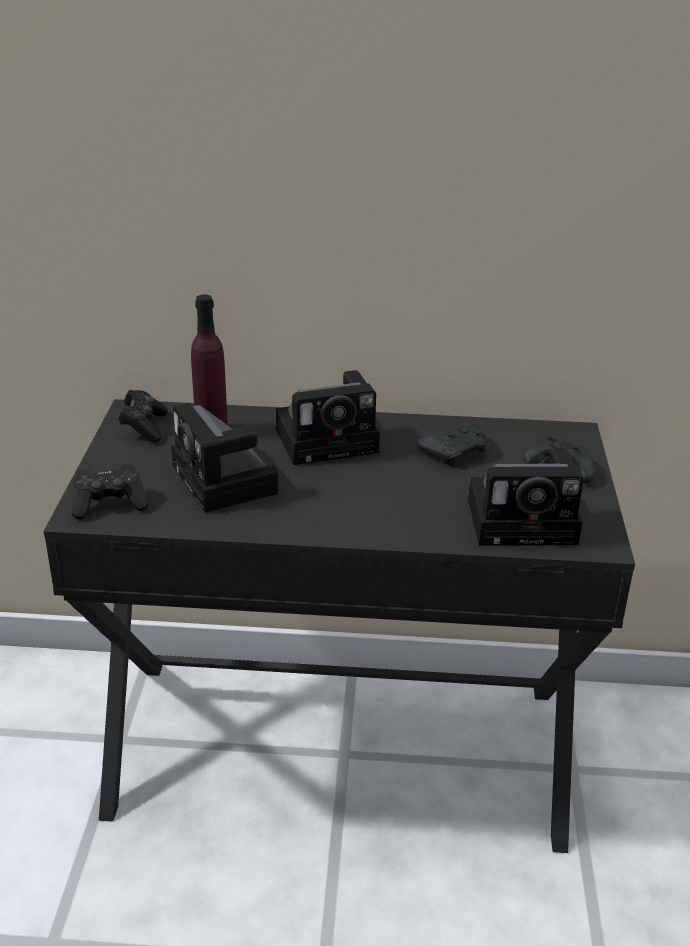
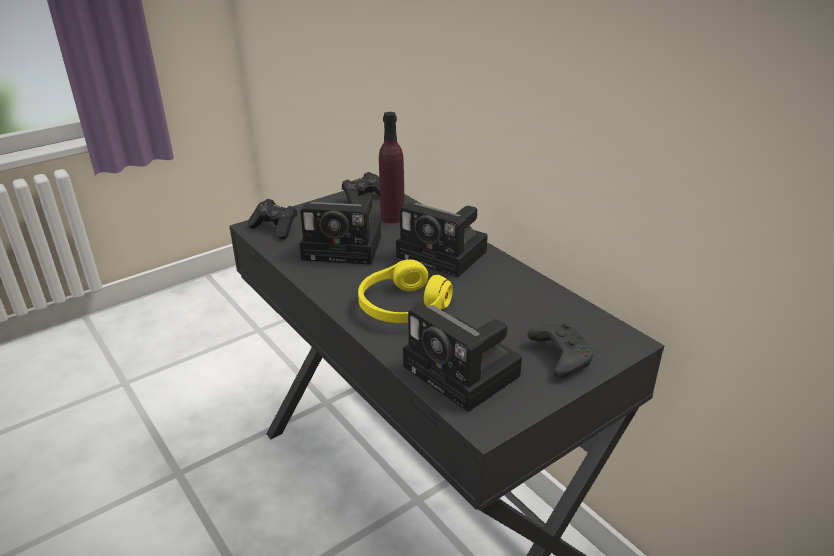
camera: 50 degrees right, 0 degrees up
camera [171,403,278,513] -> camera turned 105 degrees counterclockwise [299,195,381,265]
black game controller [417,419,487,466] -> none
none -> yellow headphones [358,260,453,323]

